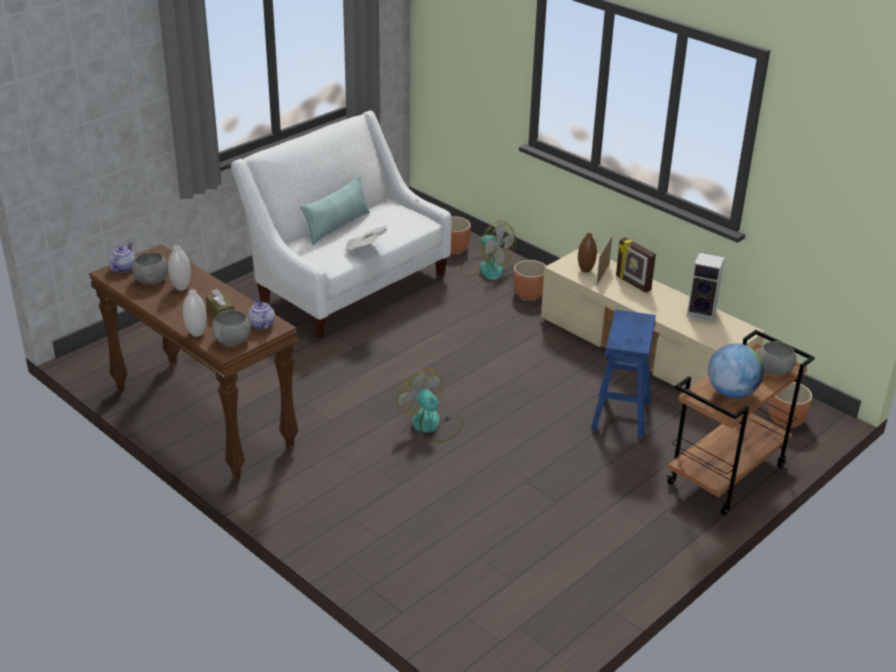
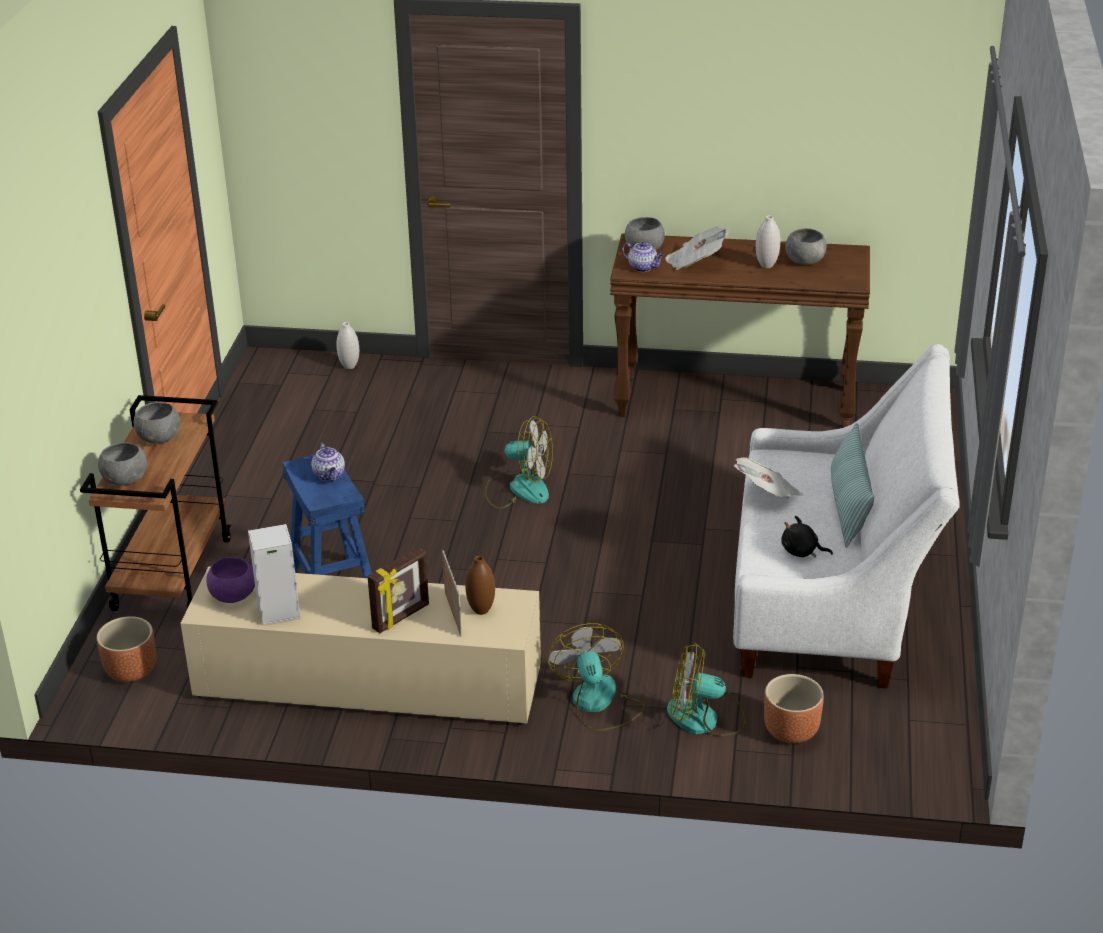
camera: 145 degrees right, 0 degrees up
teapot [109,243,135,273] -> teapot moved to [311,443,345,481]
white vase [183,289,207,337] -> white vase moved to [336,322,359,369]
brown tissue box [206,289,234,317] -> newspaper [665,226,729,270]
brown planter [513,260,546,300] -> fan [548,623,645,731]
picture frame [616,237,656,293] -> picture frame turned 120 degrees clockwise [367,547,429,633]
globe [708,343,764,398] -> grey bowl [134,402,180,444]
none -> purple bowl [206,557,255,603]
none -> black plush toy [781,516,833,557]

